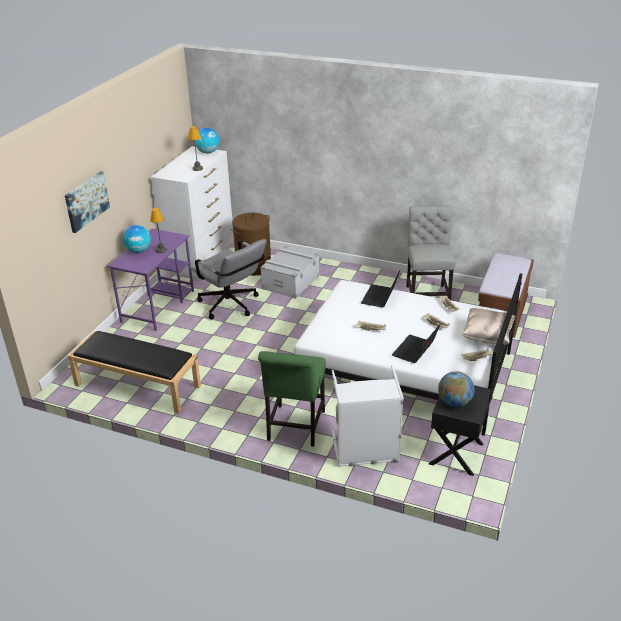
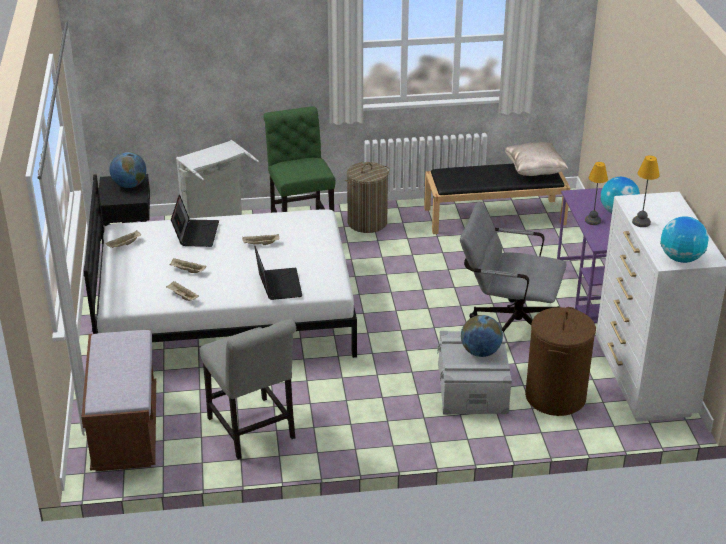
camera: 150 degrees right, 0 degrees up
picture [65,171,110,233] -> none
beige pillow [462,308,516,345] -> beige pillow moved to [505,142,568,176]
none -> laundry basket [345,162,390,233]
none -> globe [461,315,503,357]

